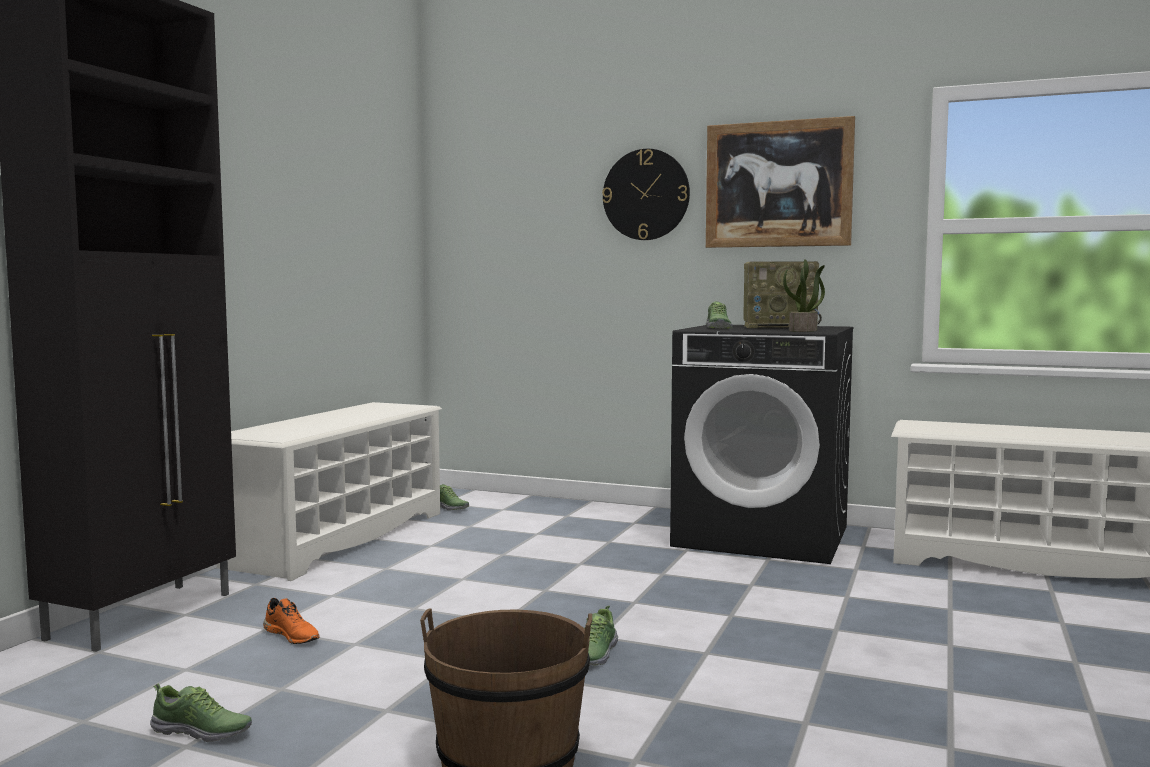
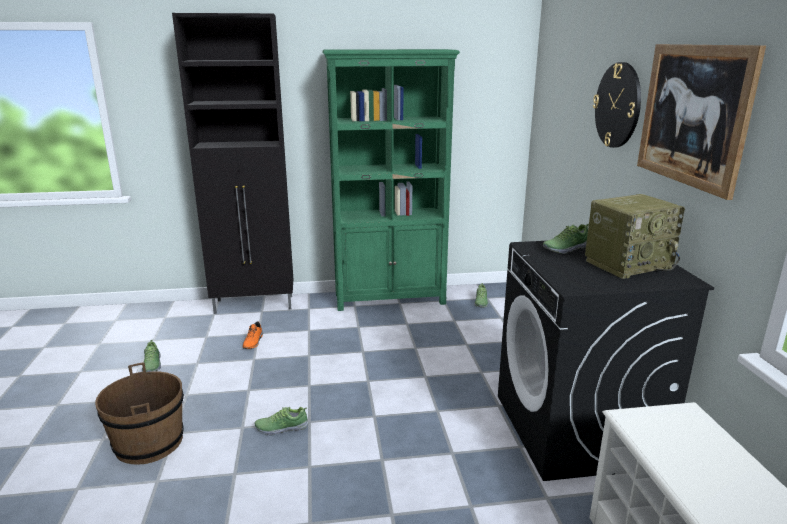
camera: 60 degrees right, 15 degrees up
white shoe rack [217,402,442,581] -> green bookcase [322,49,460,311]
radio [743,261,822,328] -> radio turned 90 degrees counterclockwise [585,194,685,279]
potted plant [783,259,825,332] -> none

